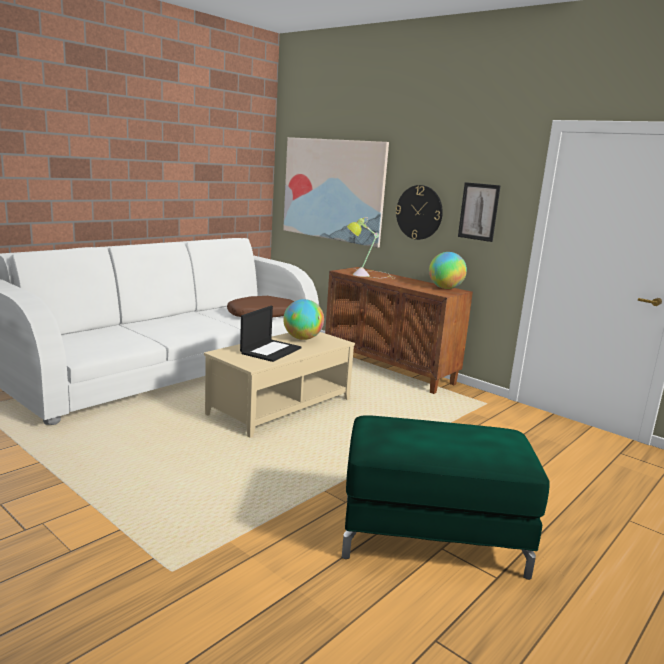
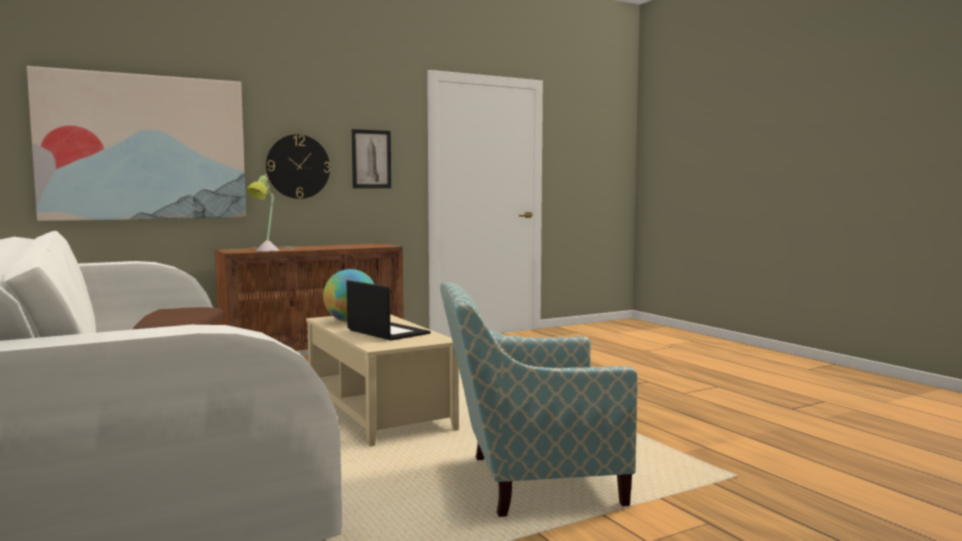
camera: 70 degrees left, 10 degrees down
green ottoman [342,415,550,580] -> none
globe [429,252,467,289] -> none
none -> armchair [440,282,637,517]

